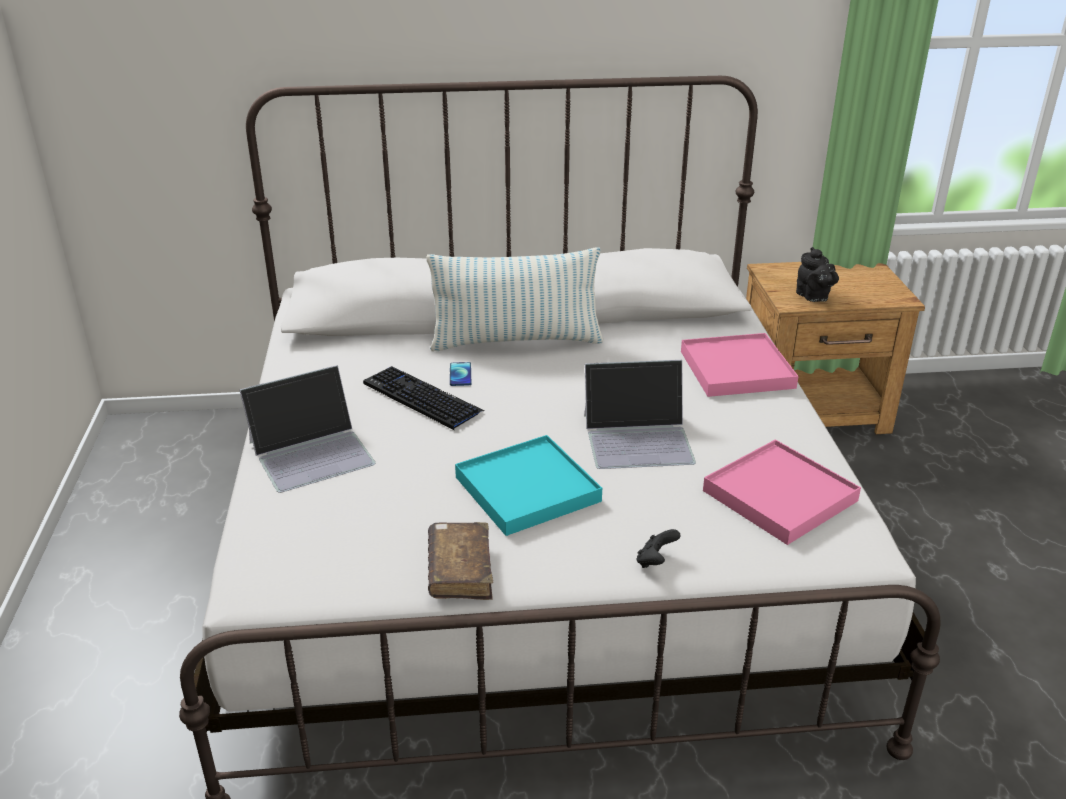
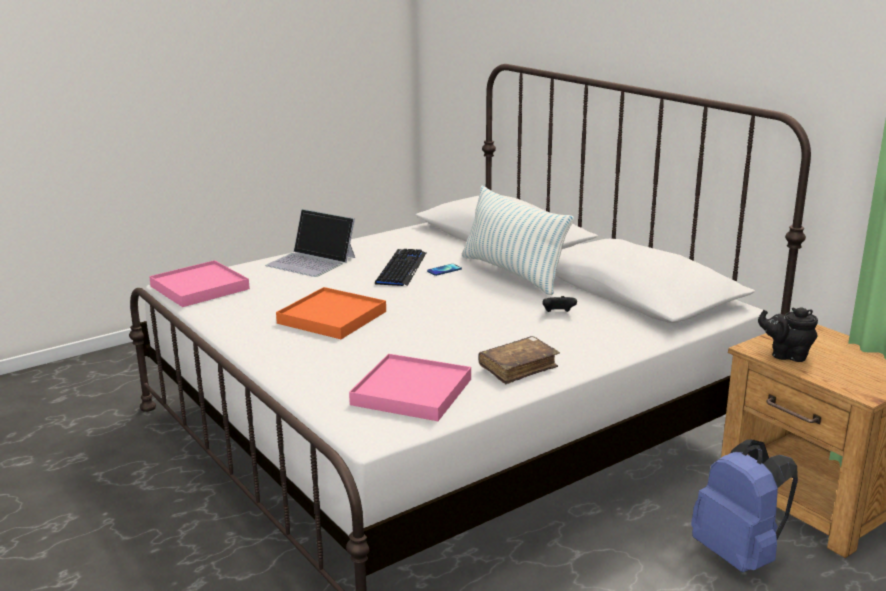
camera: 60 degrees right, 10 degrees down
brown book [428,522,493,600] -> brown book moved to [478,336,560,384]
turquoise tray [455,435,602,536] -> orange tray [276,287,386,339]
laptop [584,360,696,469] -> none
black game controller [637,529,681,568] -> black game controller moved to [542,296,577,312]
pink tray [681,333,799,397] -> pink tray moved to [149,260,250,307]
black teapot [796,247,839,302] -> black teapot turned 75 degrees clockwise [758,308,818,362]
none -> blue backpack [691,439,798,572]

